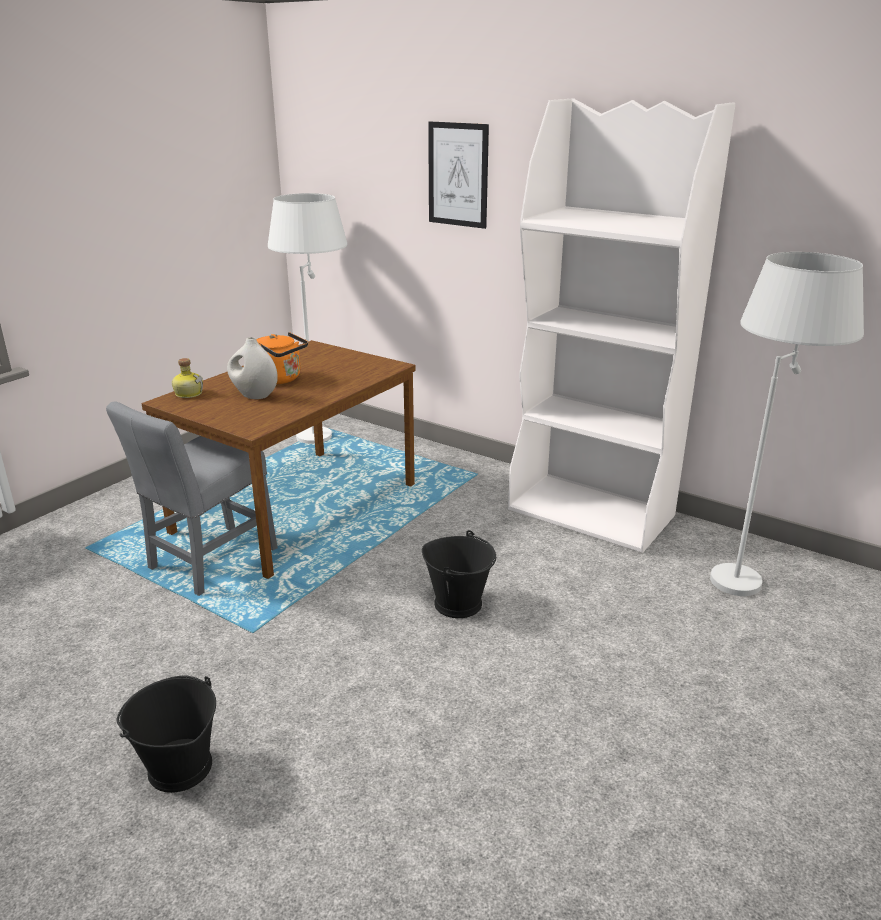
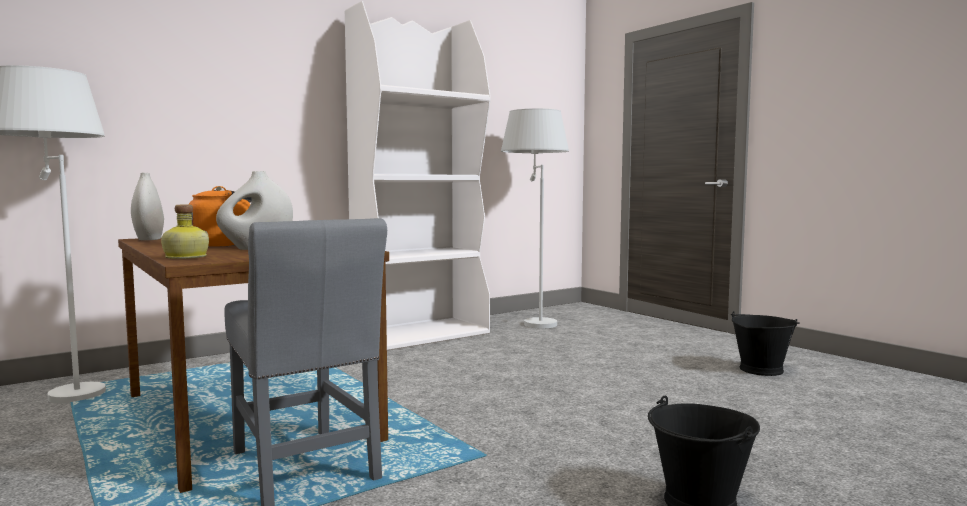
camera: 70 degrees left, 20 degrees down
black bucket [422,530,496,618] -> black bucket moved to [731,311,800,376]
picture [428,122,489,229] -> none
none -> white vase [131,172,164,240]

